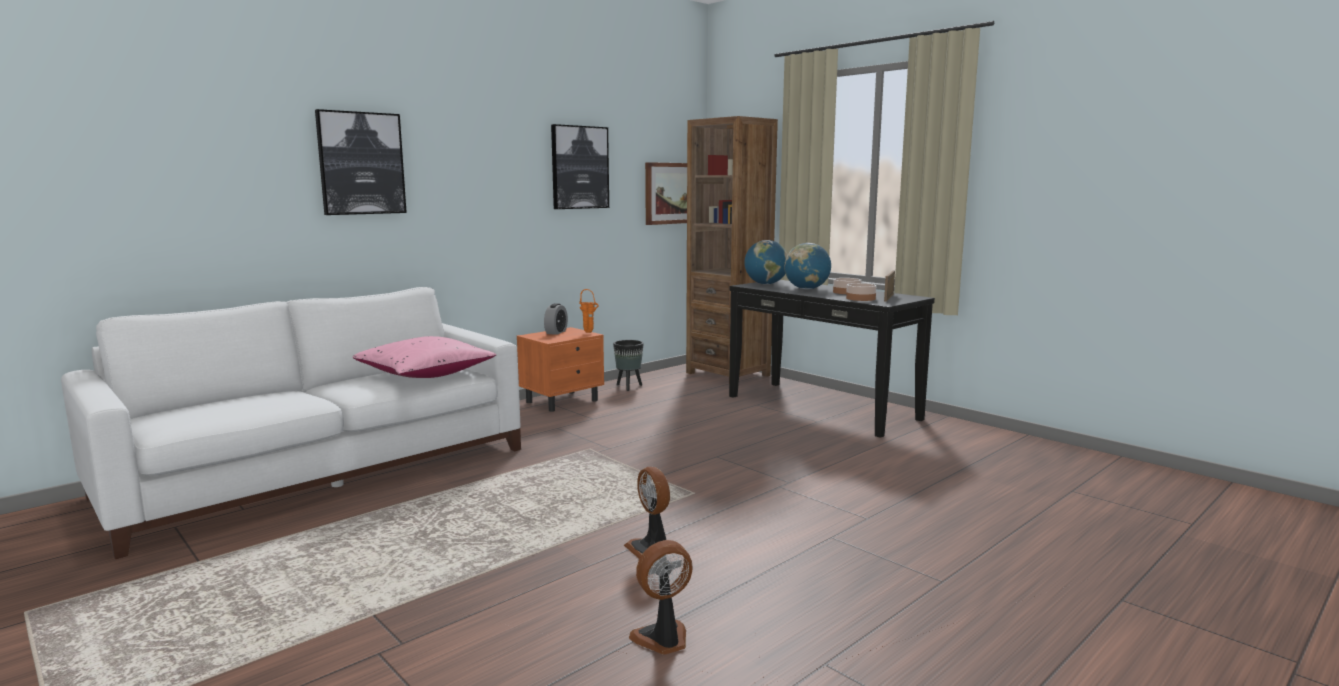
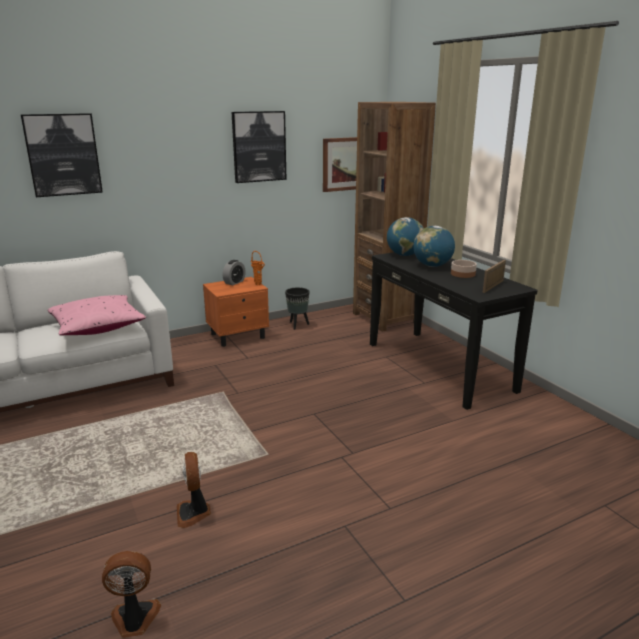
camera: 15 degrees right, 10 degrees up
bowl [846,283,876,301] -> none

